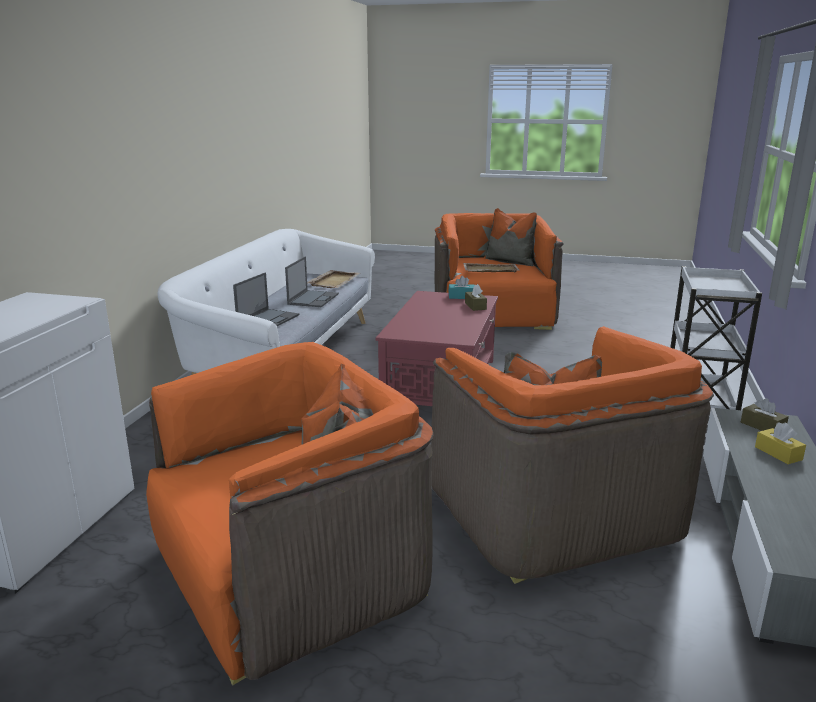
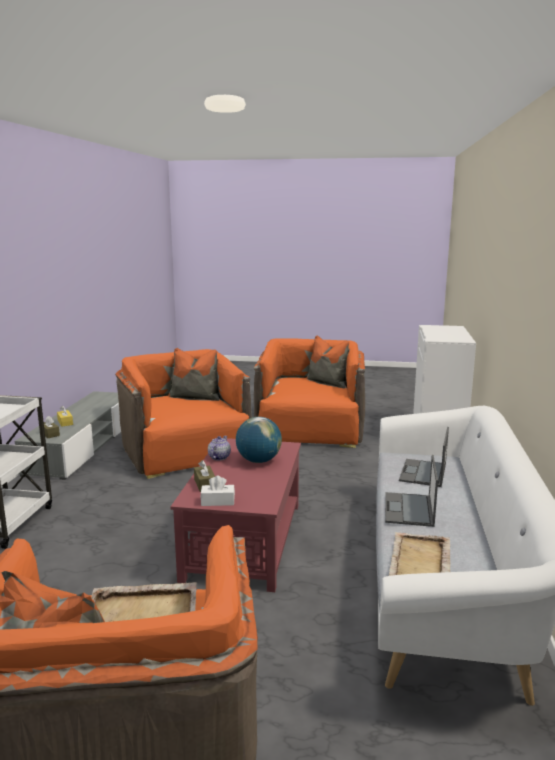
camera: 175 degrees right, 5 degrees down
orange armchair [146,342,433,686] -> orange armchair turned 135 degrees clockwise [254,335,365,448]
turquoise tissue box [449,276,475,299] -> white tissue box [201,475,235,506]
none -> teapot [208,436,231,460]
none -> globe [236,417,282,463]

